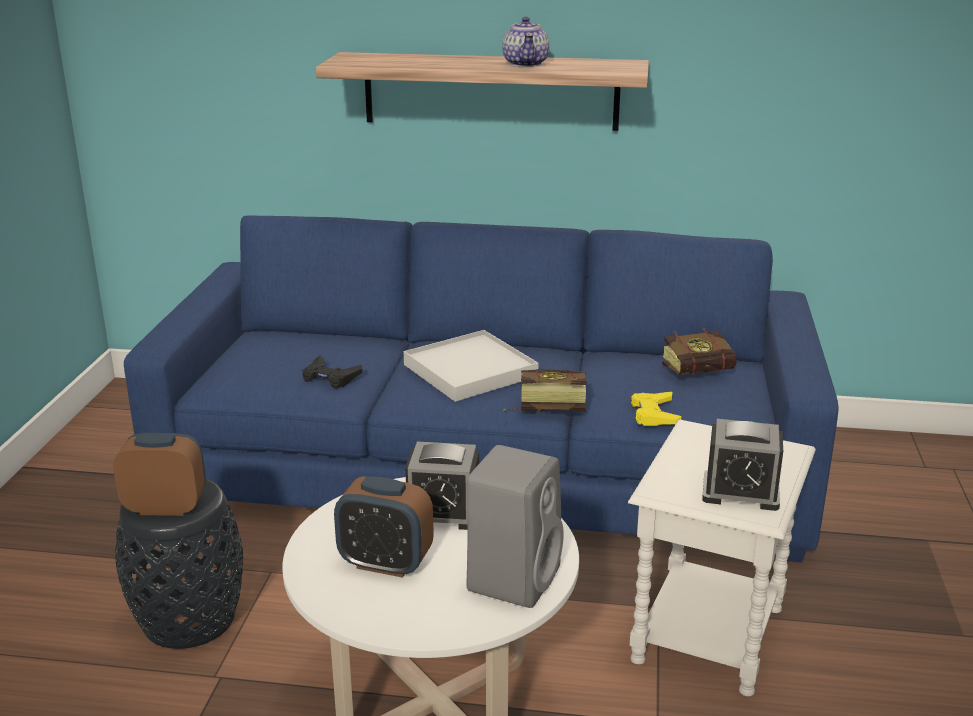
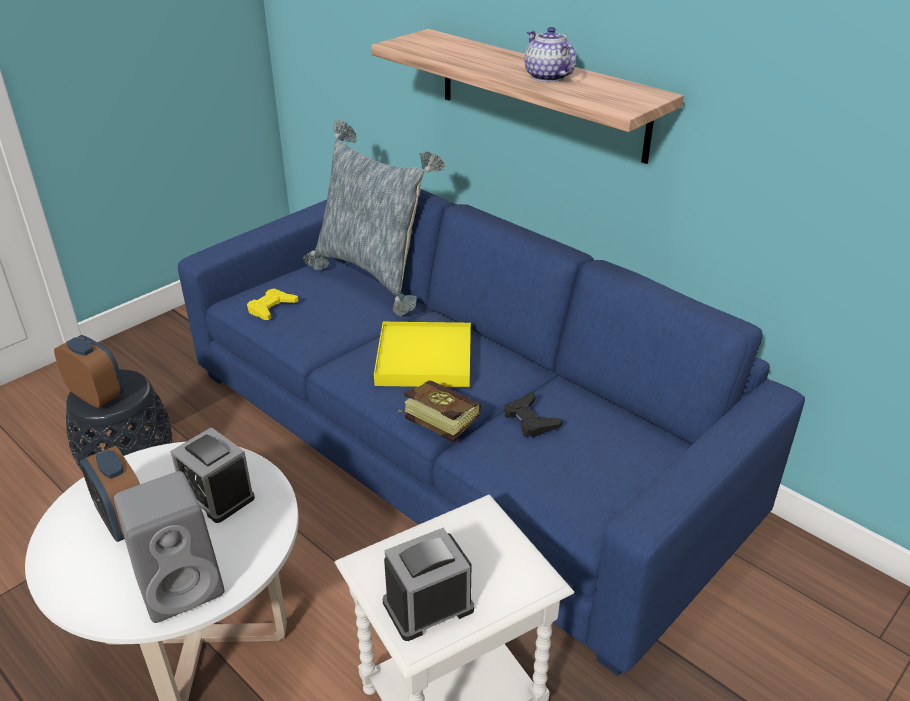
camera: 35 degrees right, 10 degrees up
black game controller [302,356,362,389] -> black game controller moved to [504,392,563,438]
white tray [403,330,538,402] -> yellow tray [374,322,471,387]
teapot [502,17,549,67] -> teapot turned 120 degrees clockwise [524,27,576,82]
yellow game controller [631,392,681,426] -> yellow game controller moved to [247,289,298,320]
book [662,328,737,375] -> none
alarm clock [702,419,783,511] -> alarm clock turned 105 degrees clockwise [383,527,474,641]
none -> pillow [303,119,445,316]

